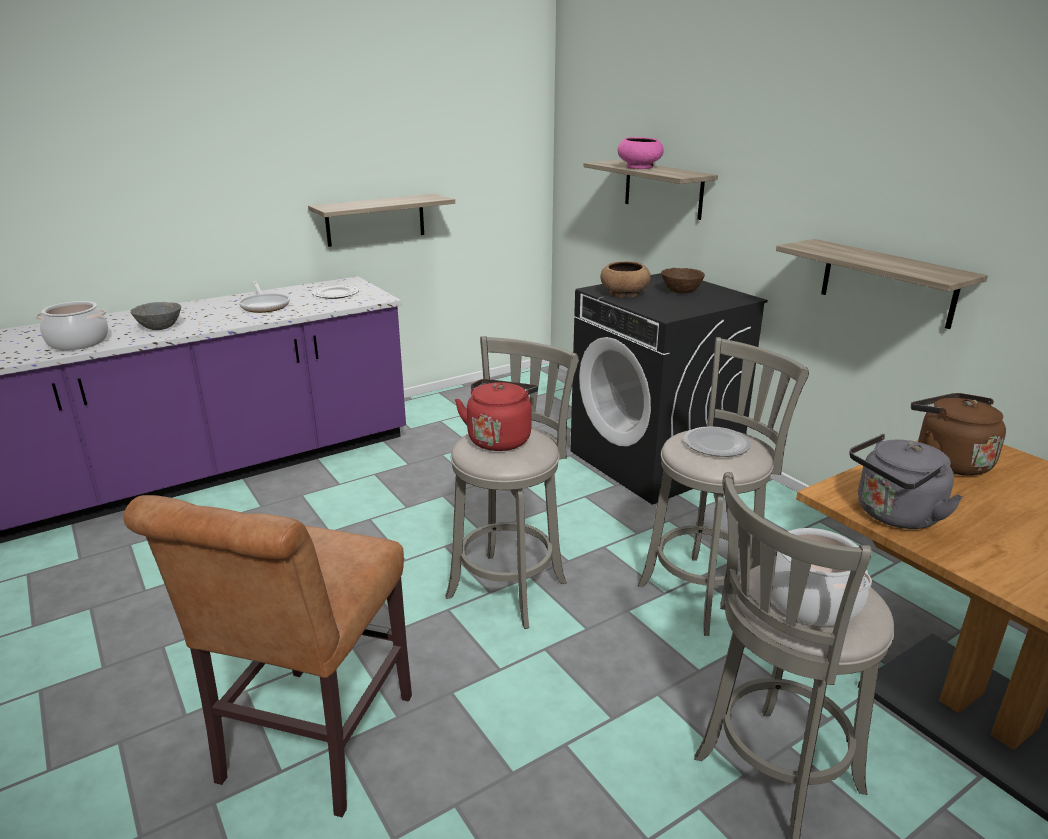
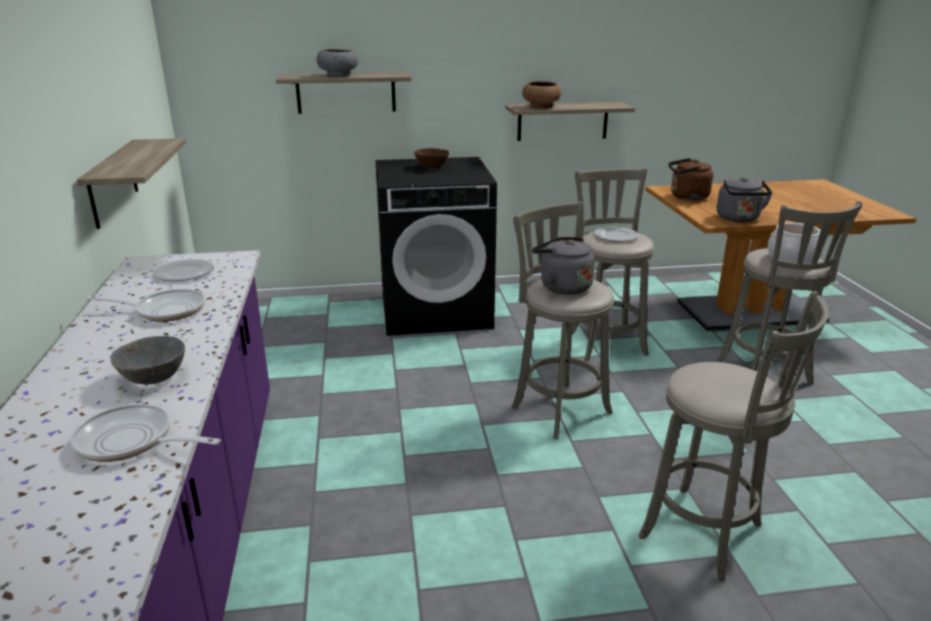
camera: 65 degrees left, 0 degrees up
cooking pot [36,301,108,350] -> frying pan [70,404,221,462]
brown chair [124,495,412,817] -> grey stool [638,291,829,580]
red kettle [455,379,538,451] -> grey kettle [532,237,595,295]
brown bowl [600,261,651,298] -> brown bowl moved to [522,81,561,109]
pink bowl [618,137,664,169] -> grey bowl [317,49,358,77]

